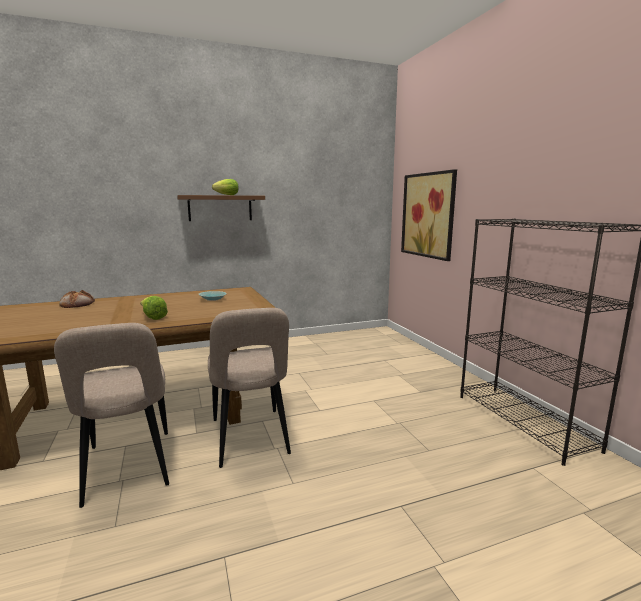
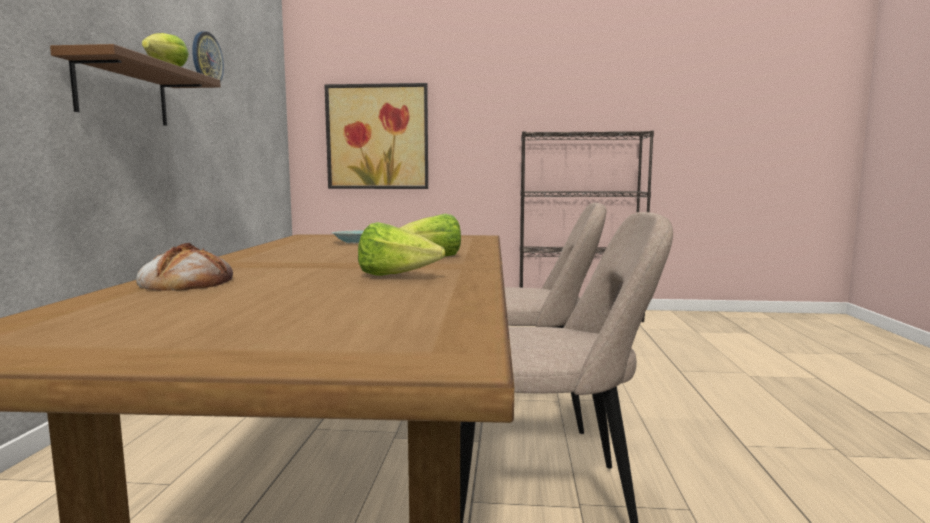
camera: 65 degrees left, 5 degrees down
none -> wall clock [192,31,224,83]
none -> lettuce [358,222,445,276]

